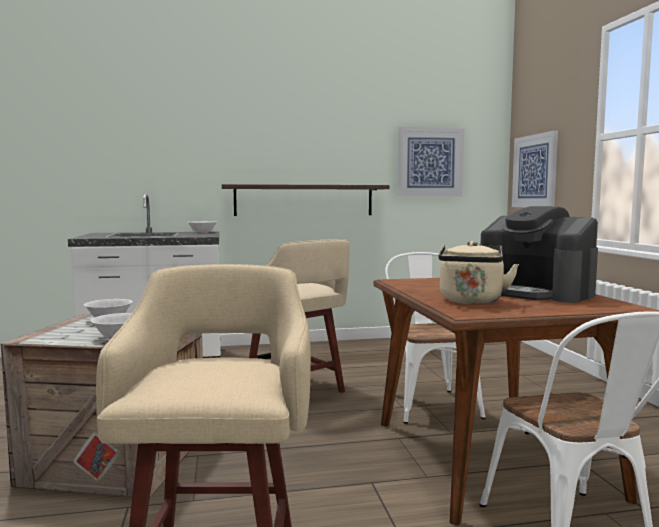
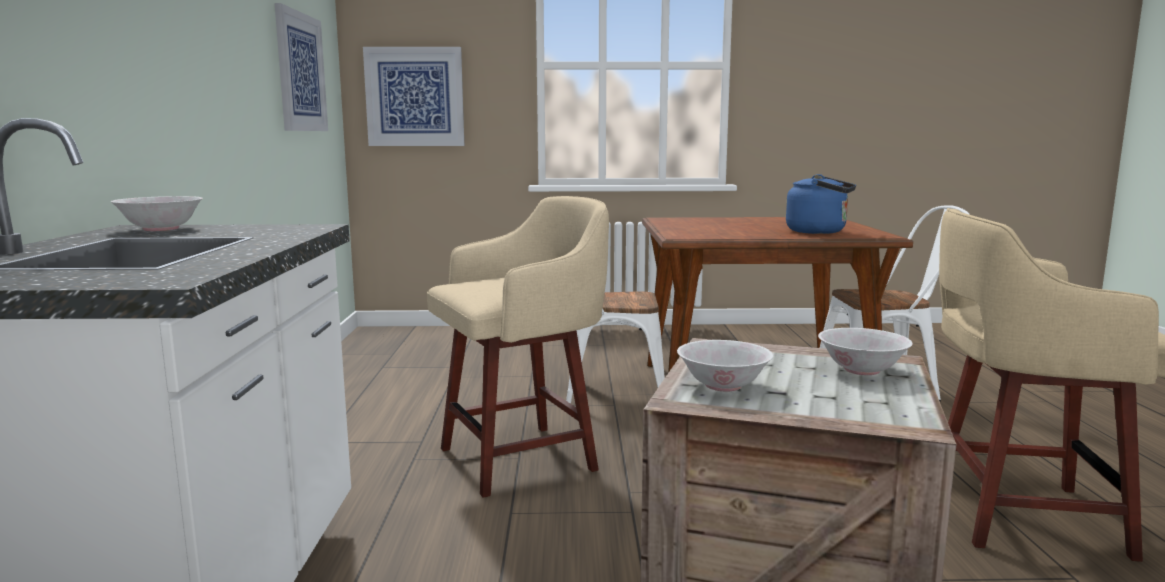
camera: 80 degrees left, 5 degrees up
shelf [222,184,389,216] -> none
beige kettle [438,241,519,304] -> blue kettle [786,174,856,234]
coffee machine [479,206,598,303] -> none

